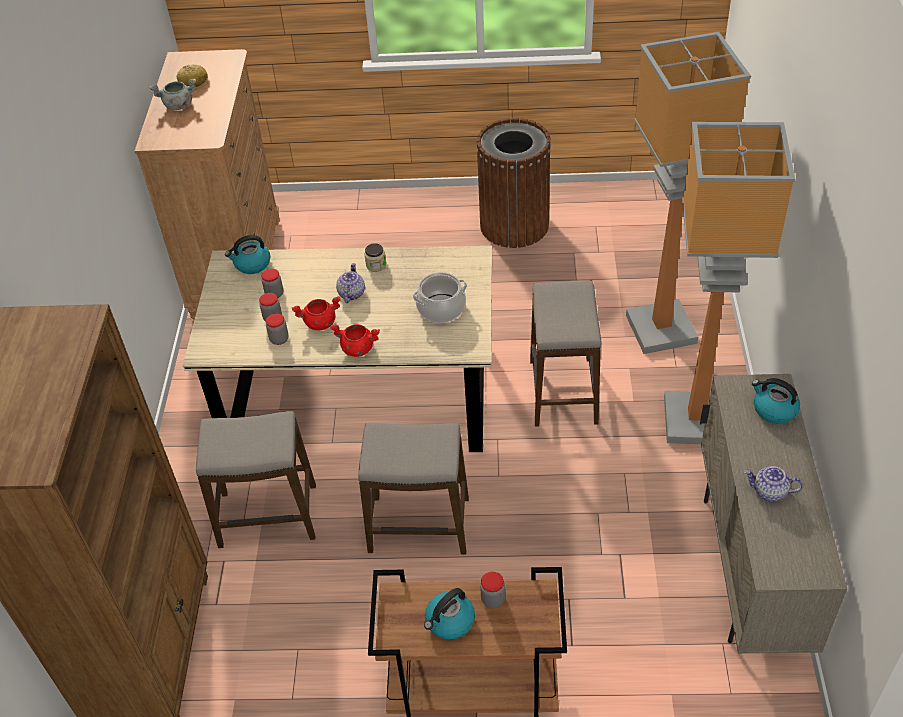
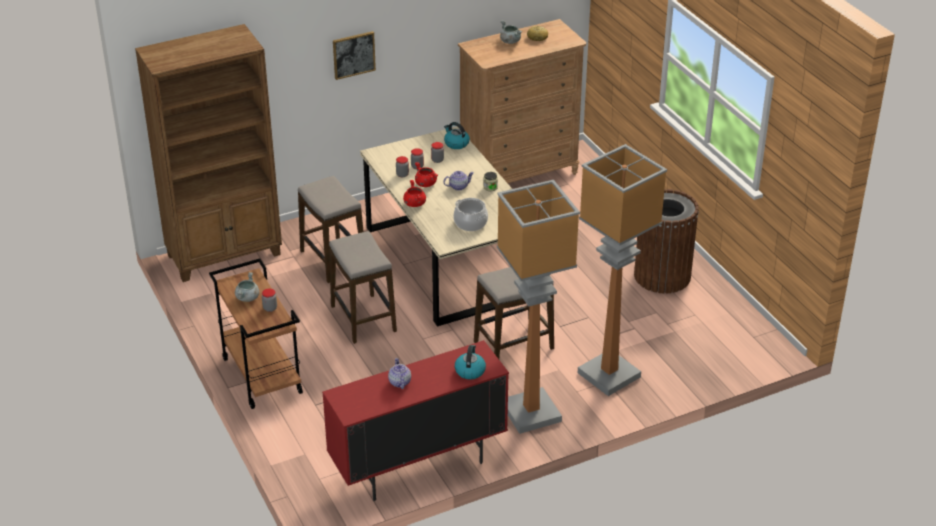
camera: 60 degrees right, 10 degrees down
kettle [424,588,475,640] -> grey cooking pot [235,272,259,302]
beige cabinet [700,374,847,654] -> red cabinet [322,340,509,501]
none -> picture [333,31,376,80]

